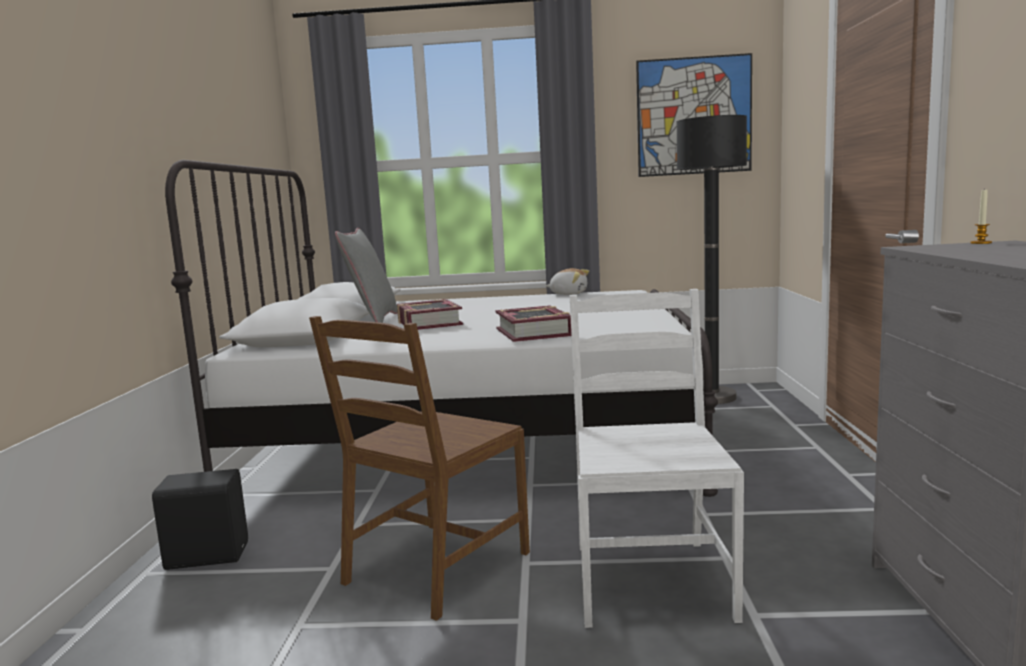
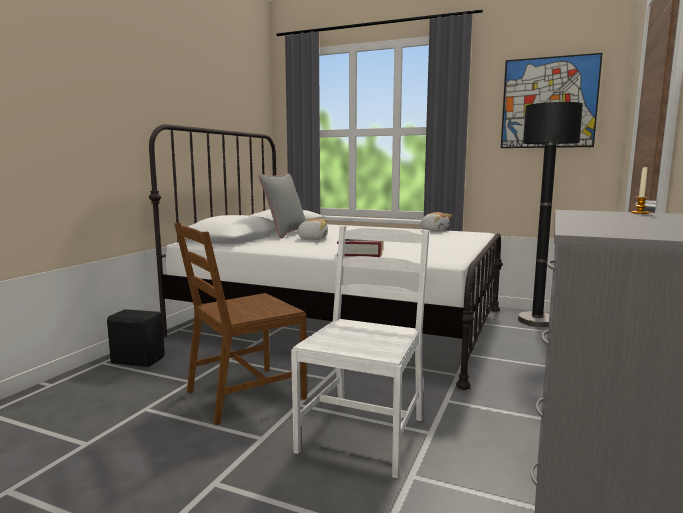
camera: 20 degrees right, 0 degrees up
book [397,299,463,330] -> plush toy [294,218,328,240]

